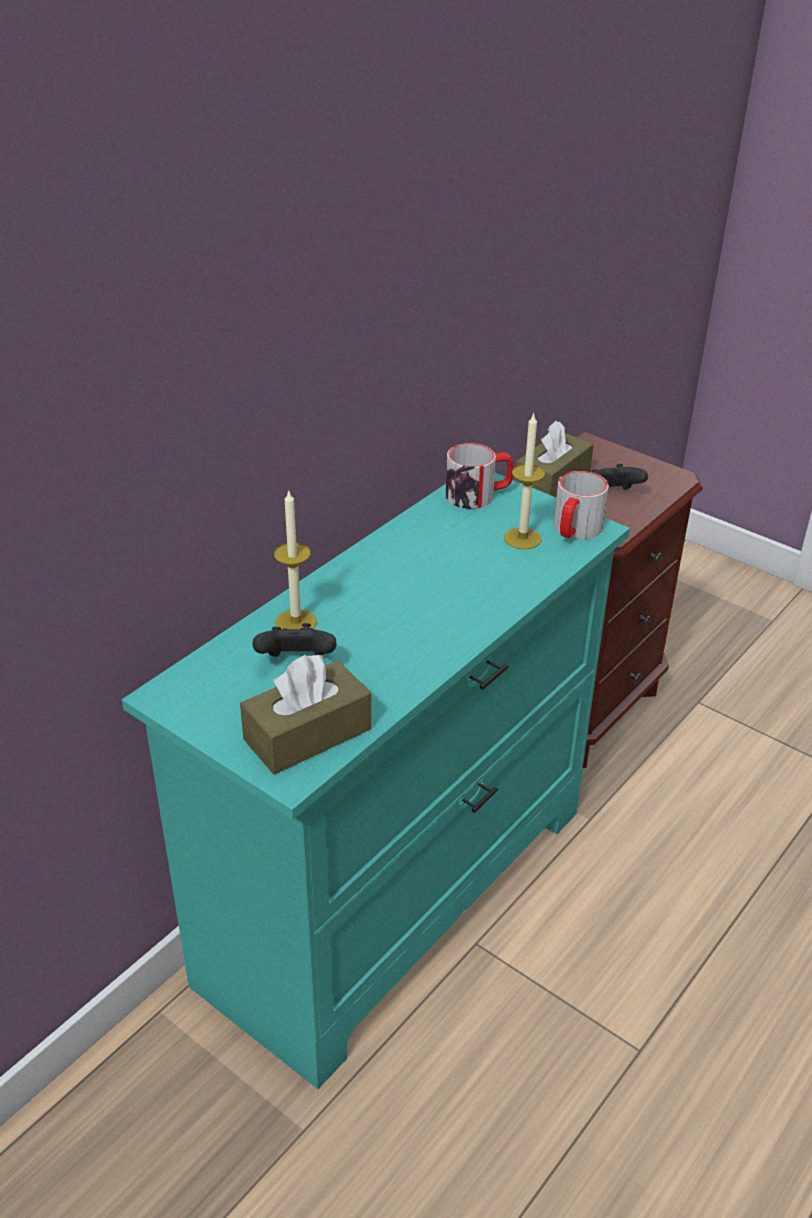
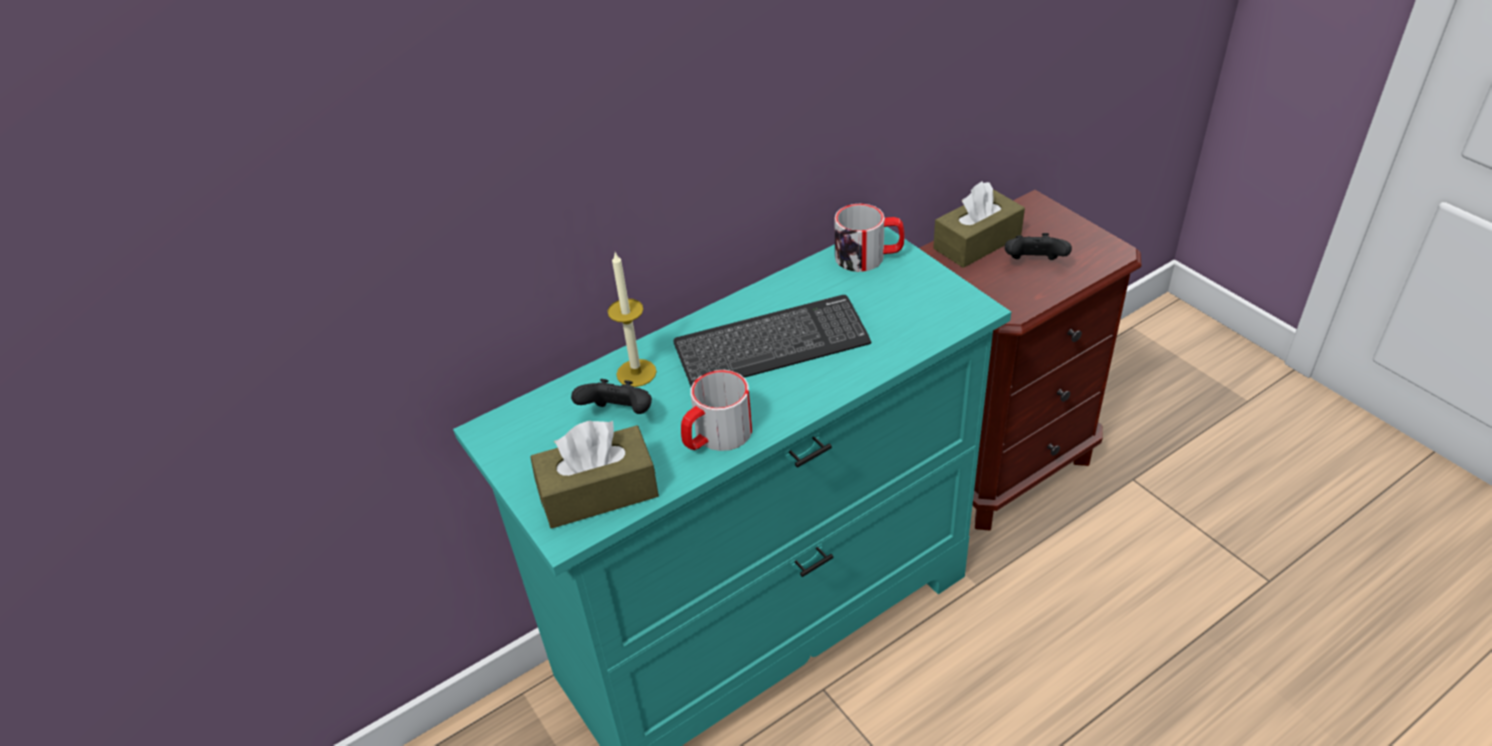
camera: 20 degrees right, 5 degrees up
candle [504,413,545,549] -> none
mug [554,471,609,539] -> mug moved to [681,370,752,451]
none -> keyboard [674,295,872,386]

